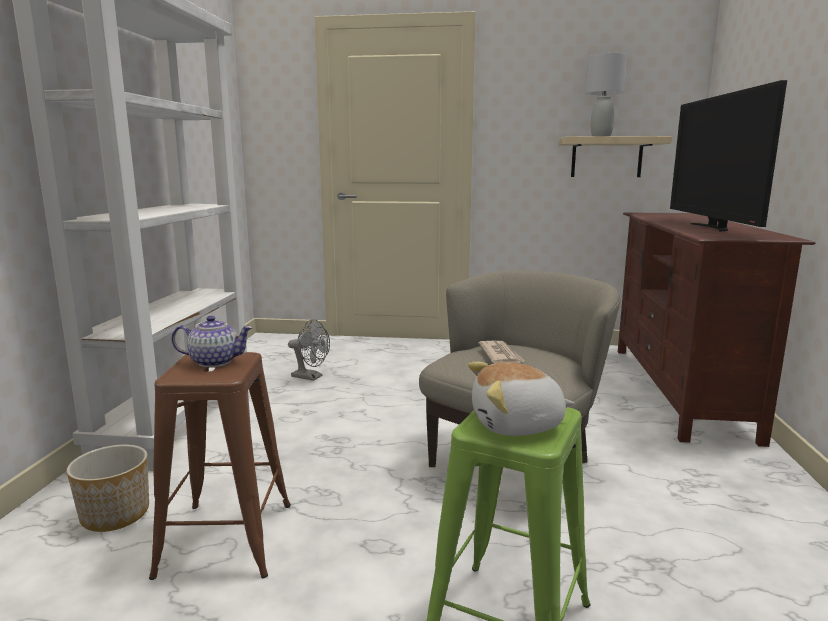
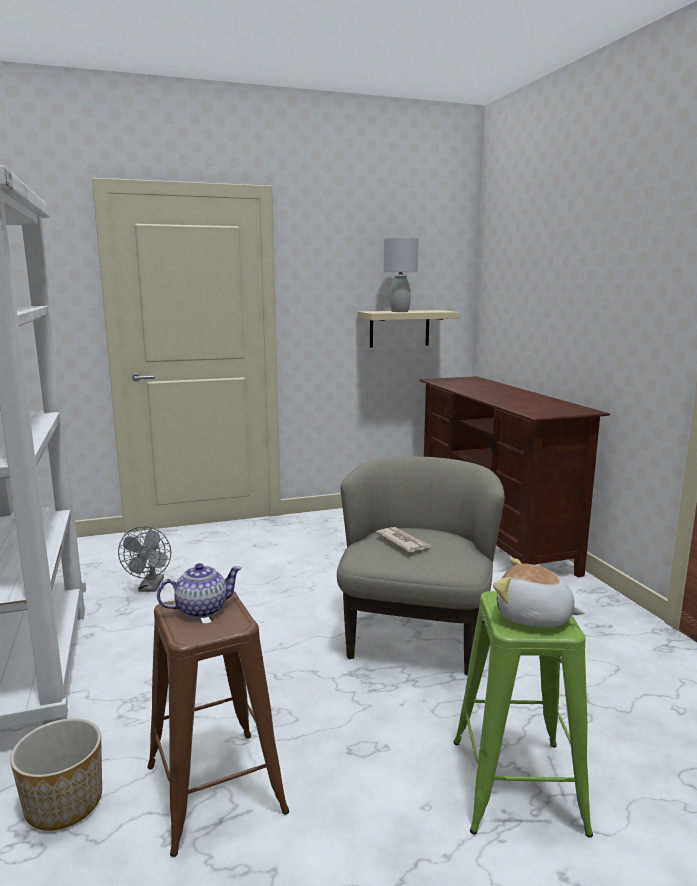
camera: 25 degrees left, 0 degrees up
grey fan [288,319,330,381] -> grey fan turned 90 degrees clockwise [118,526,171,592]
plush toy [468,362,574,436] -> plush toy turned 60 degrees clockwise [493,558,585,627]
television [670,80,787,231] -> none

